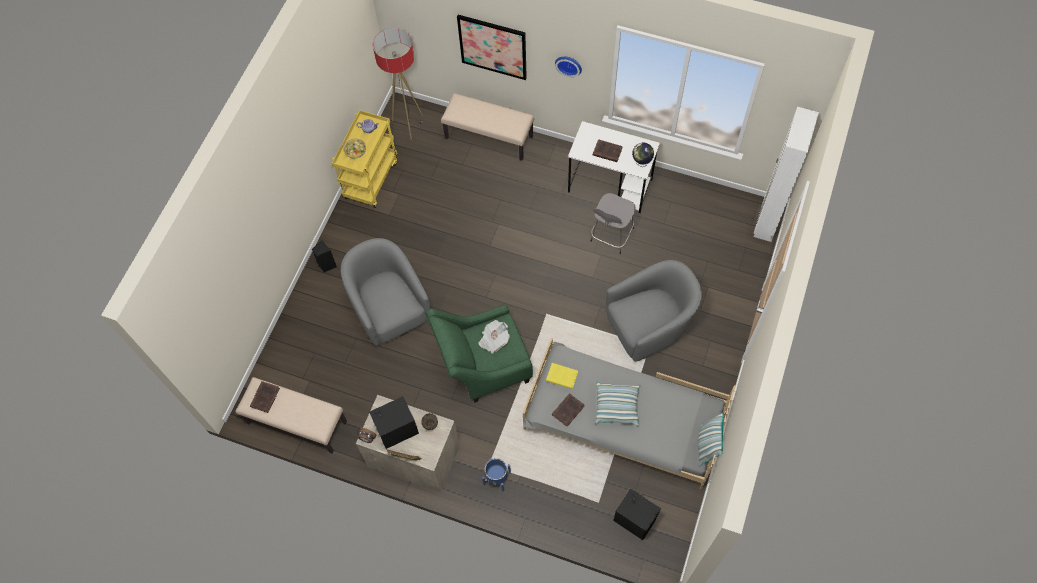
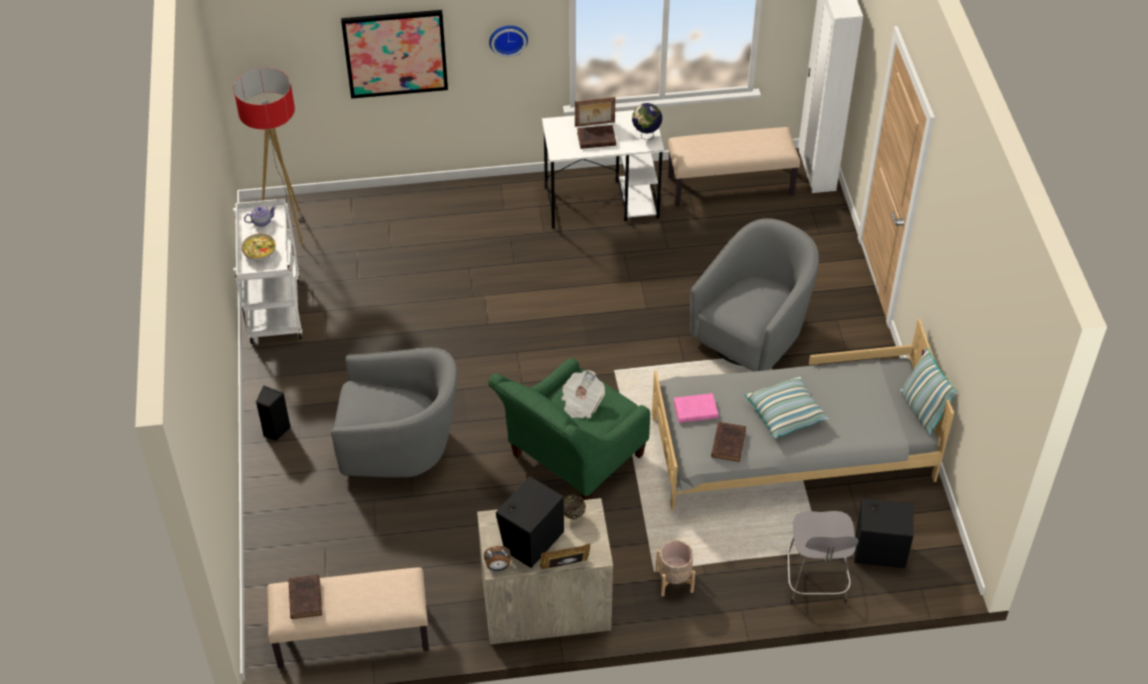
camera: 30 degrees left, 15 degrees down
yellow cart [332,110,397,208] -> white cart [233,199,303,344]
grey armchair [341,238,430,346] -> grey armchair turned 150 degrees clockwise [331,348,457,477]
beige bench [441,93,534,161] -> beige bench moved to [668,127,800,207]
blue planter [482,458,511,492] -> beige planter [656,540,695,597]
yellow book [546,363,578,389] -> pink book [673,393,718,423]
grey stool [590,193,636,254] -> grey stool moved to [786,511,858,604]
none -> picture frame [575,97,615,127]

